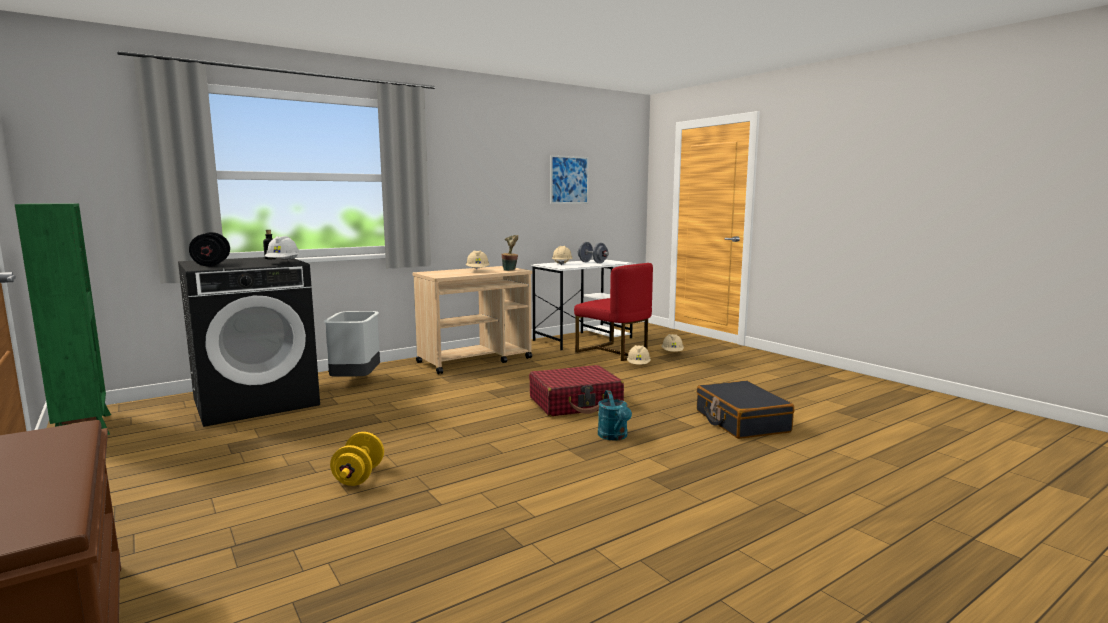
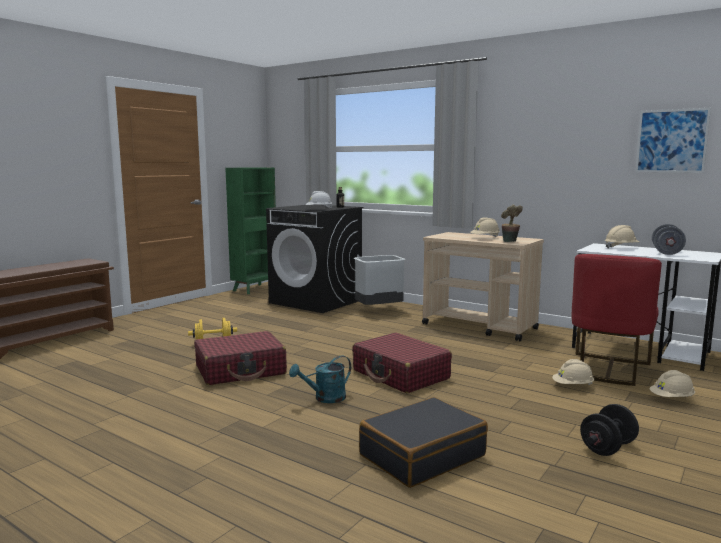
camera: 70 degrees right, 0 degrees up
black dumbbell [189,232,230,266] -> black dumbbell moved to [580,404,639,456]
none -> red suitcase [194,331,287,385]

